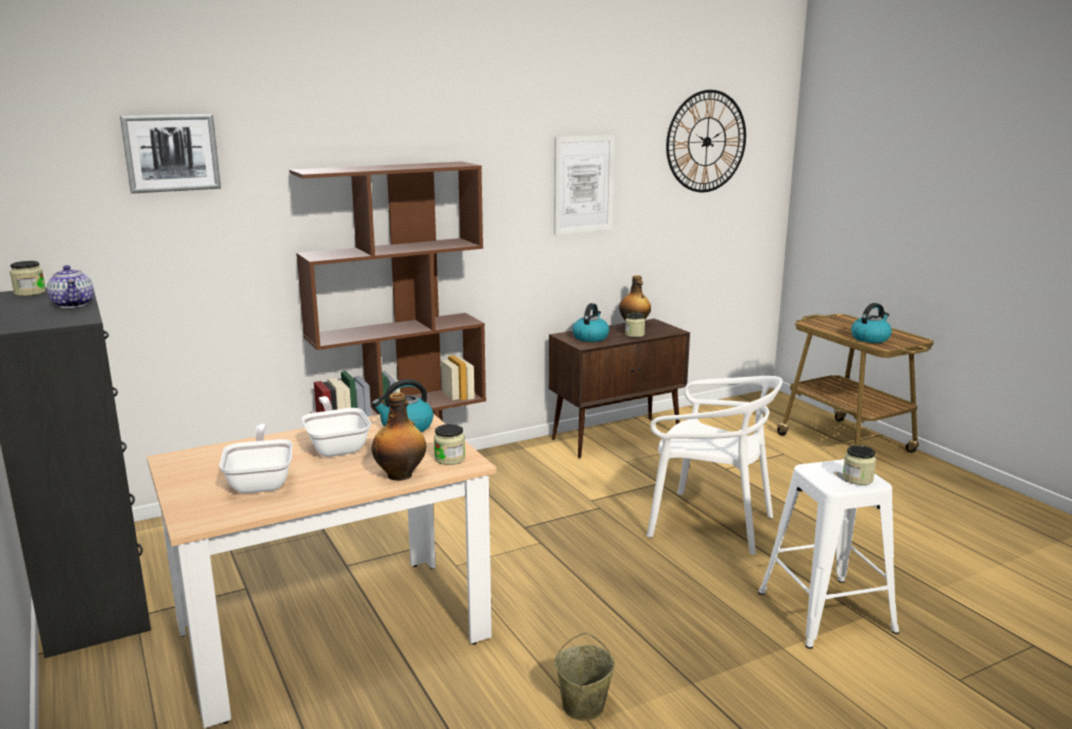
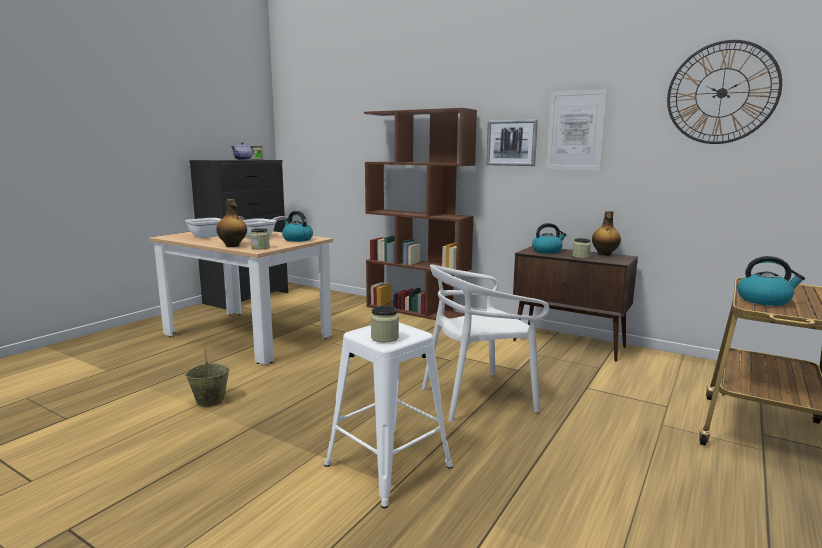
camera: 60 degrees right, 5 degrees down
picture [120,114,221,194] -> picture moved to [486,119,538,166]
white chair [646,376,783,555] -> white chair turned 75 degrees clockwise [422,264,549,422]

